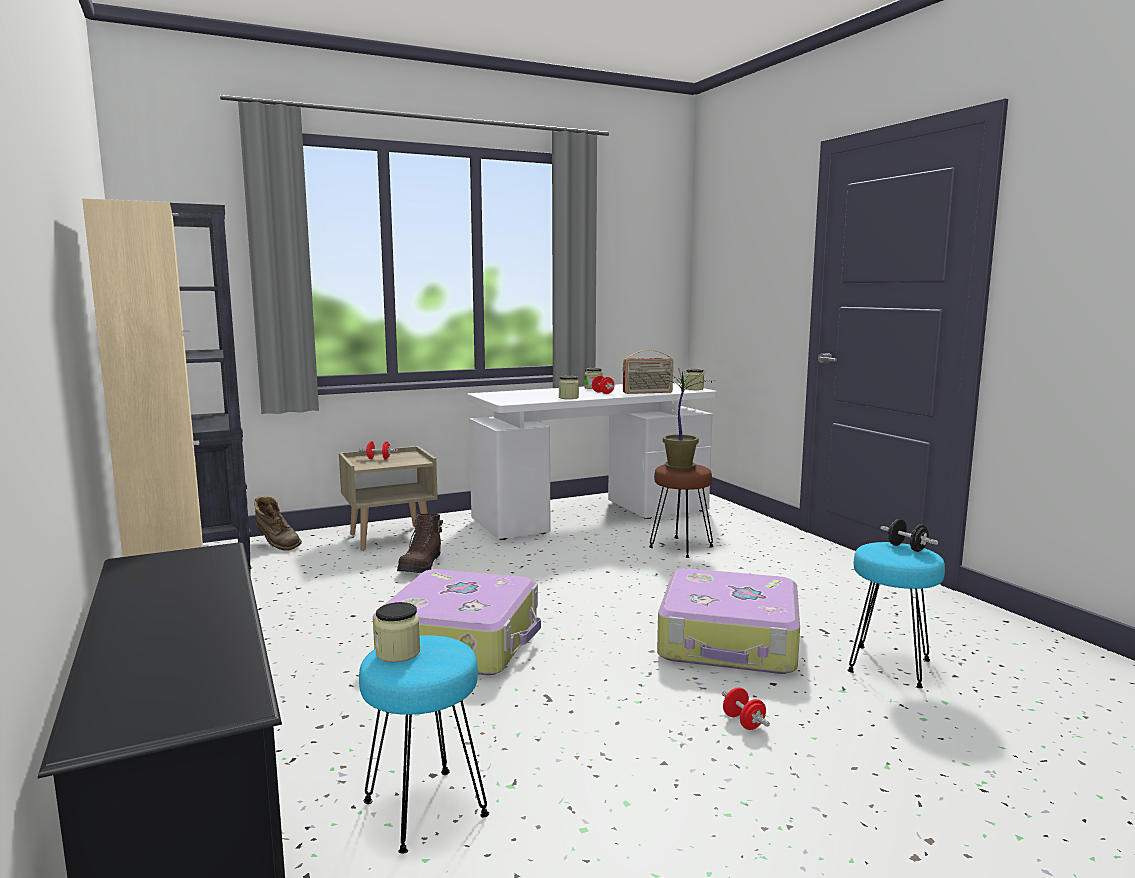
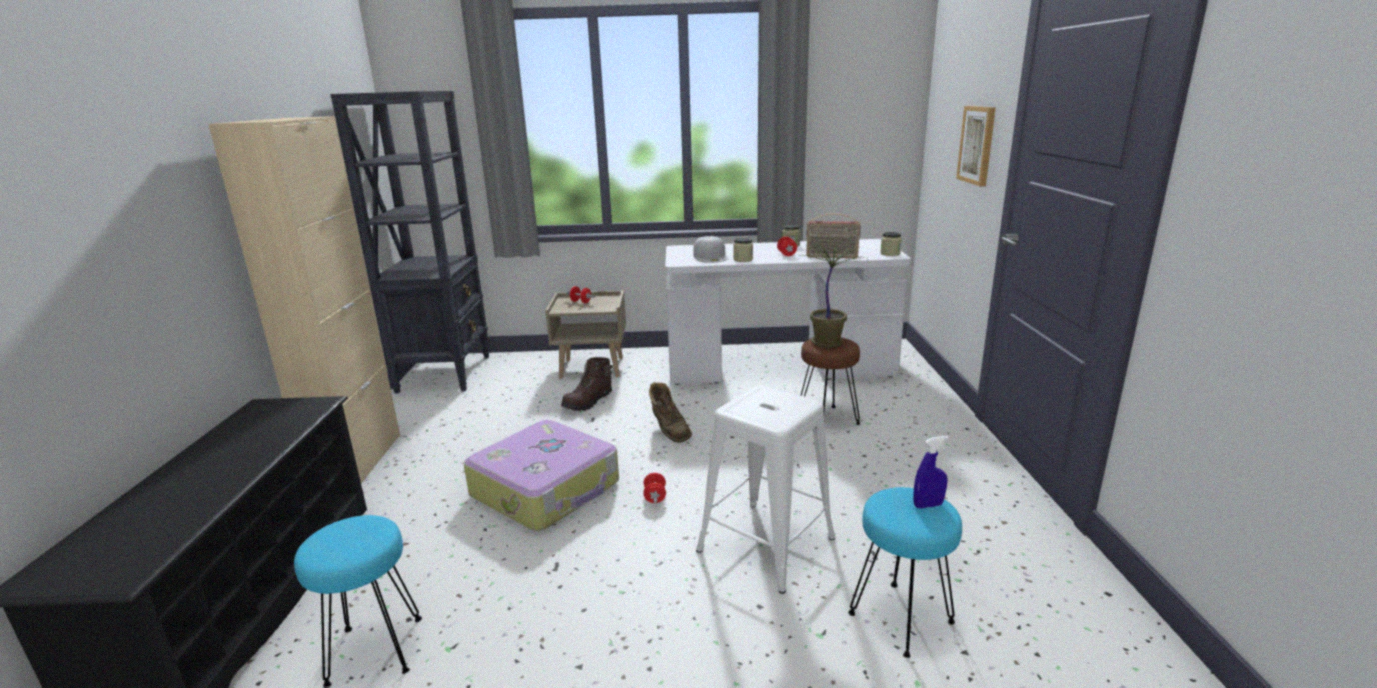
camera: 25 degrees right, 10 degrees up
brown boot [255,497,302,551] -> brown boot moved to [649,382,692,443]
jar [374,602,420,662] -> none
suitcase [657,568,800,674] -> white stool [696,385,835,594]
red dumbbell [722,687,770,730] -> red dumbbell moved to [643,473,666,503]
black dumbbell [881,519,938,552] -> blue spray bottle [913,436,949,508]
none -> white cap [693,236,729,263]
none -> picture [956,106,996,187]

